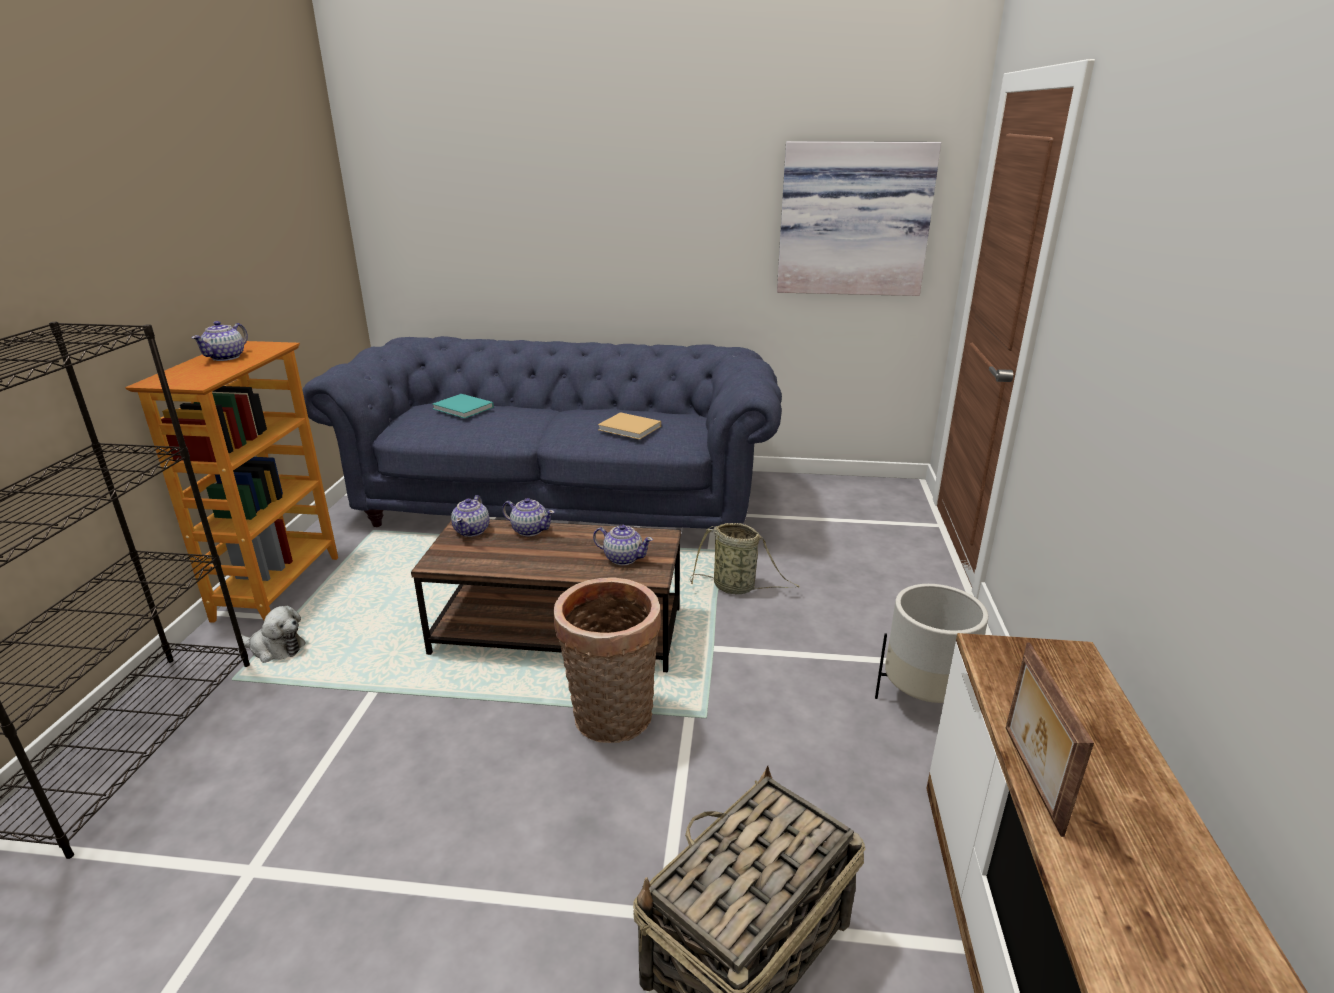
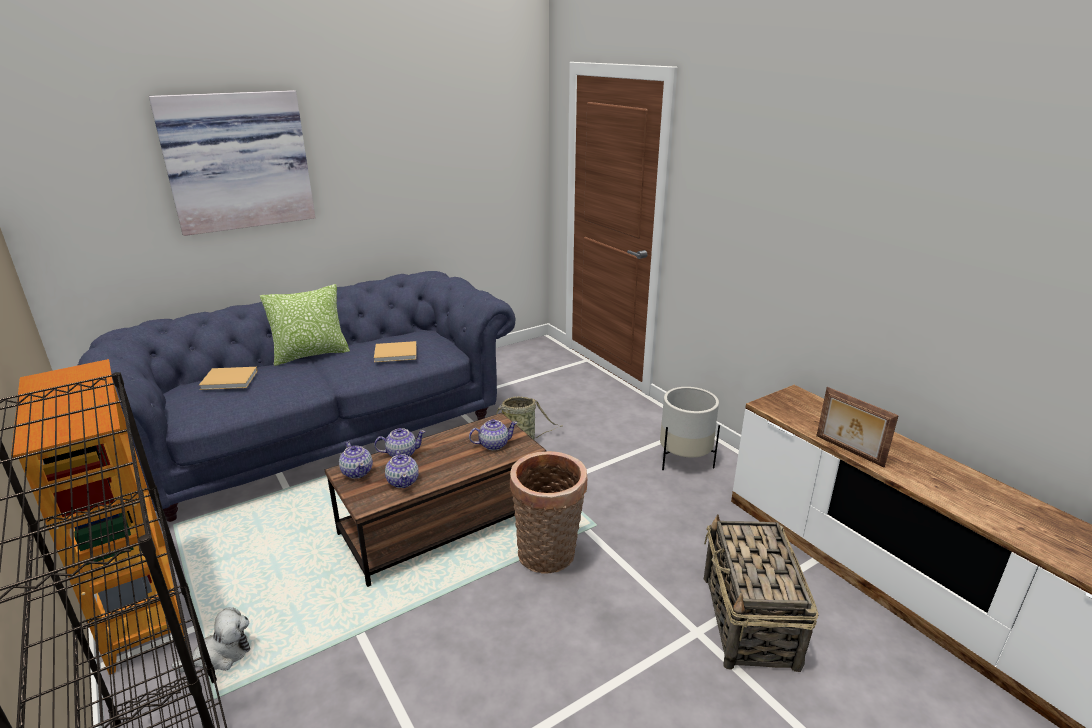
camera: 40 degrees left, 0 degrees up
teapot [192,321,248,361] -> teapot moved to [385,449,419,488]
turquoise book [432,394,494,418] -> beige book [199,367,258,390]
picture [777,141,941,296] -> picture moved to [149,90,315,236]
none -> pillow [260,284,350,366]

